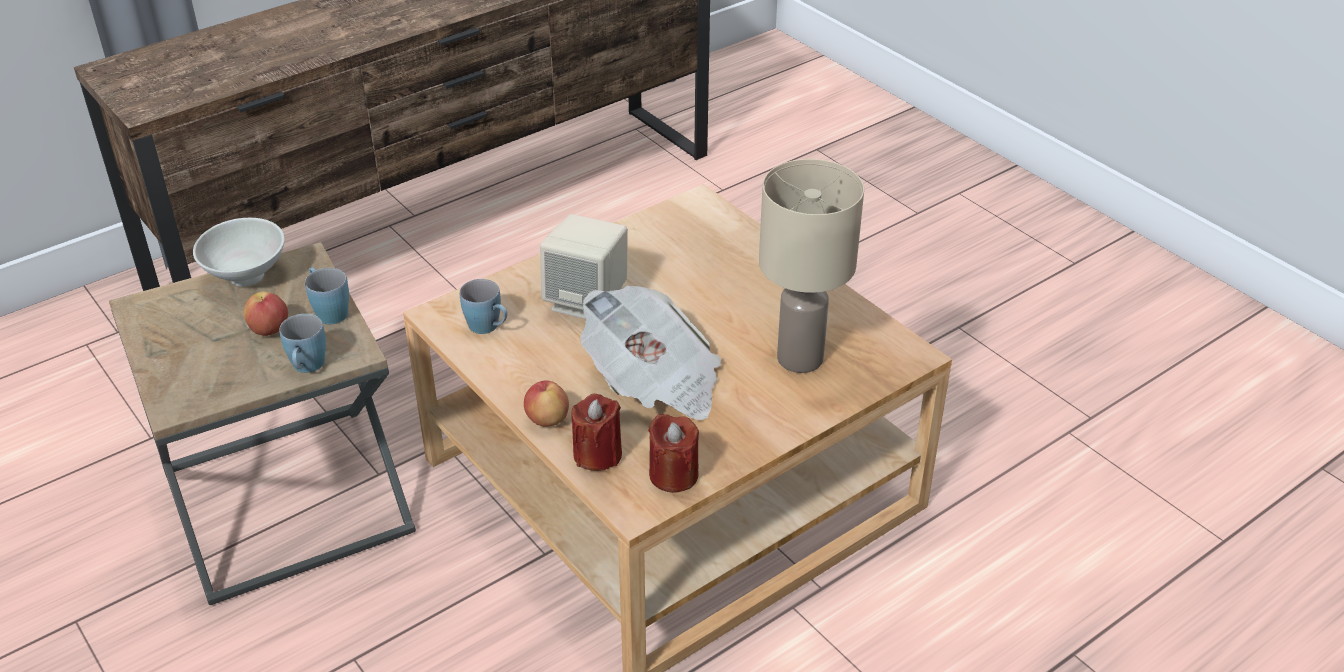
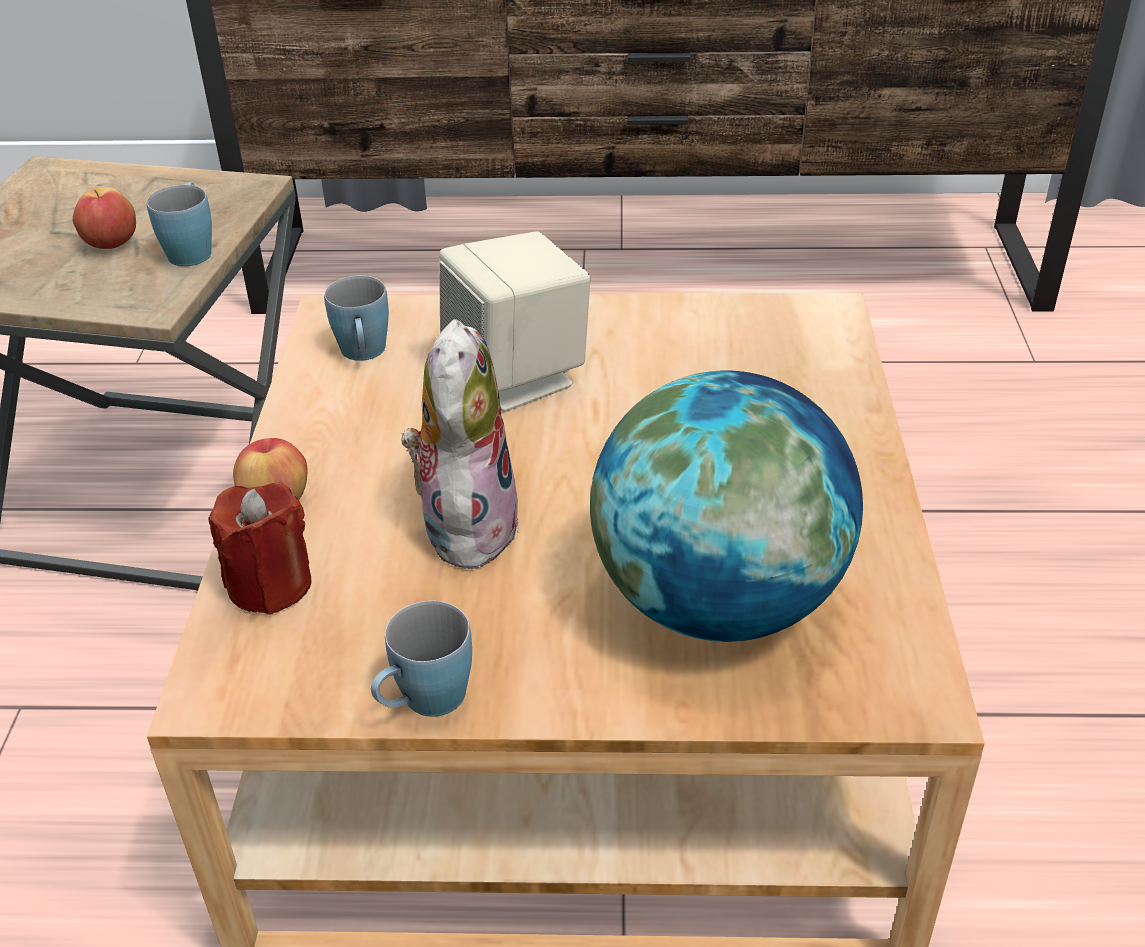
camera: 40 degrees right, 0 degrees up
white bowl [193,218,285,287] -> none
blue mug [279,314,326,373] -> blue mug moved to [371,600,472,717]
newspaper [580,286,721,420] -> plush toy [401,319,519,572]
red candle [648,414,699,493] -> none
beige table lamp [759,159,864,373] -> globe [590,370,863,642]

